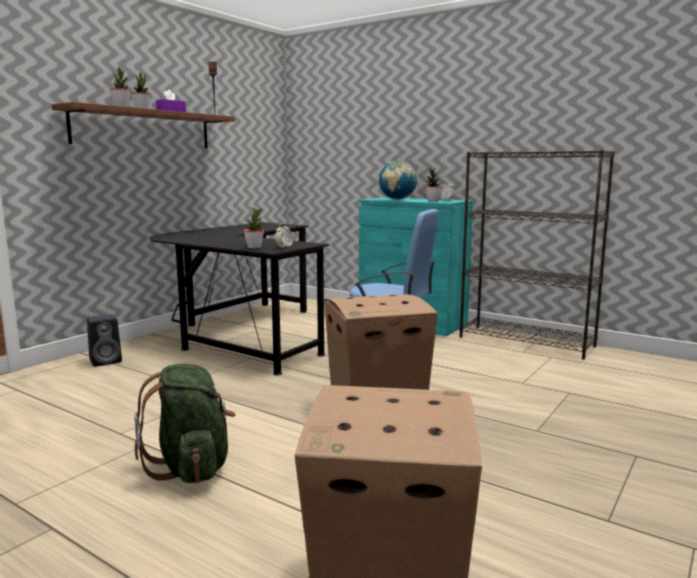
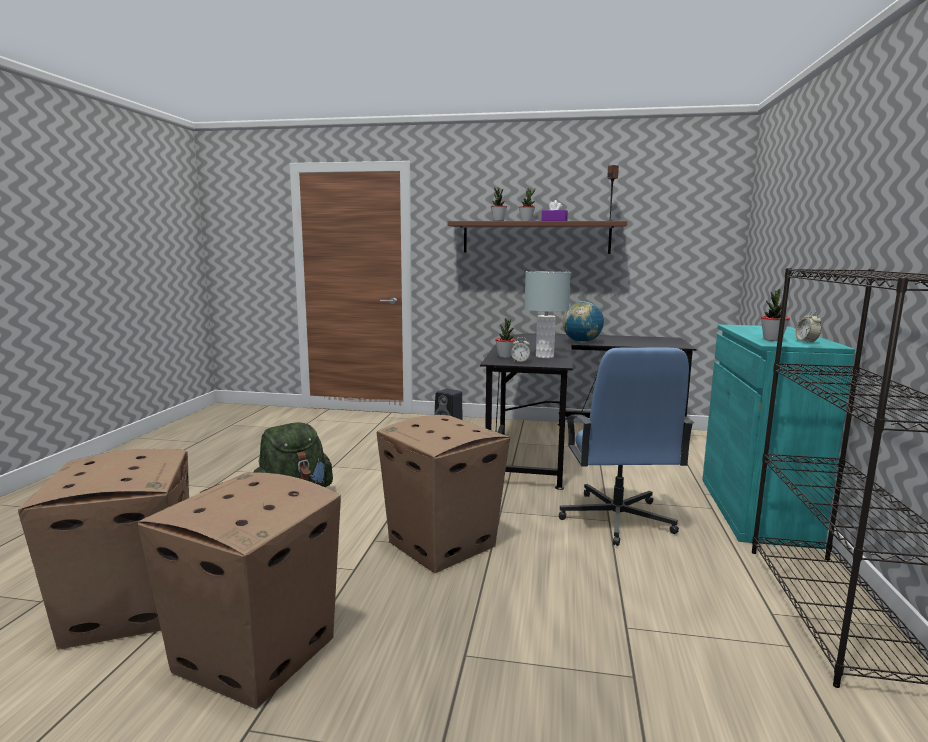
camera: 65 degrees right, 0 degrees up
globe [379,161,417,200] -> globe moved to [563,301,604,343]
none -> cardboard box [138,472,341,709]
none -> grey table lamp [524,271,571,358]

